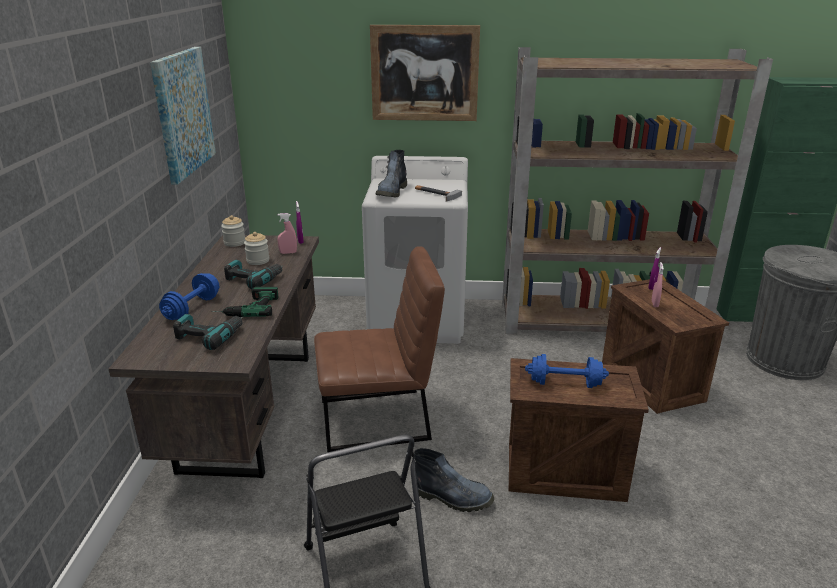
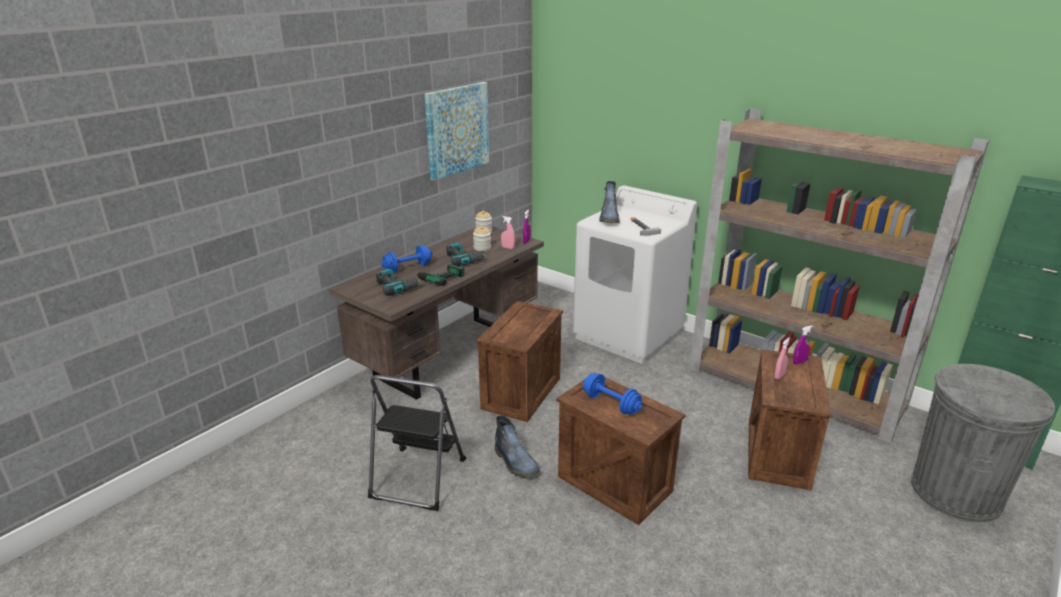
camera: 35 degrees right, 0 degrees up
brown chair [314,247,445,452] -> crate [476,301,563,422]
picture [370,25,480,121] -> none
boot [376,150,407,197] -> boot turned 45 degrees counterclockwise [599,181,620,223]

